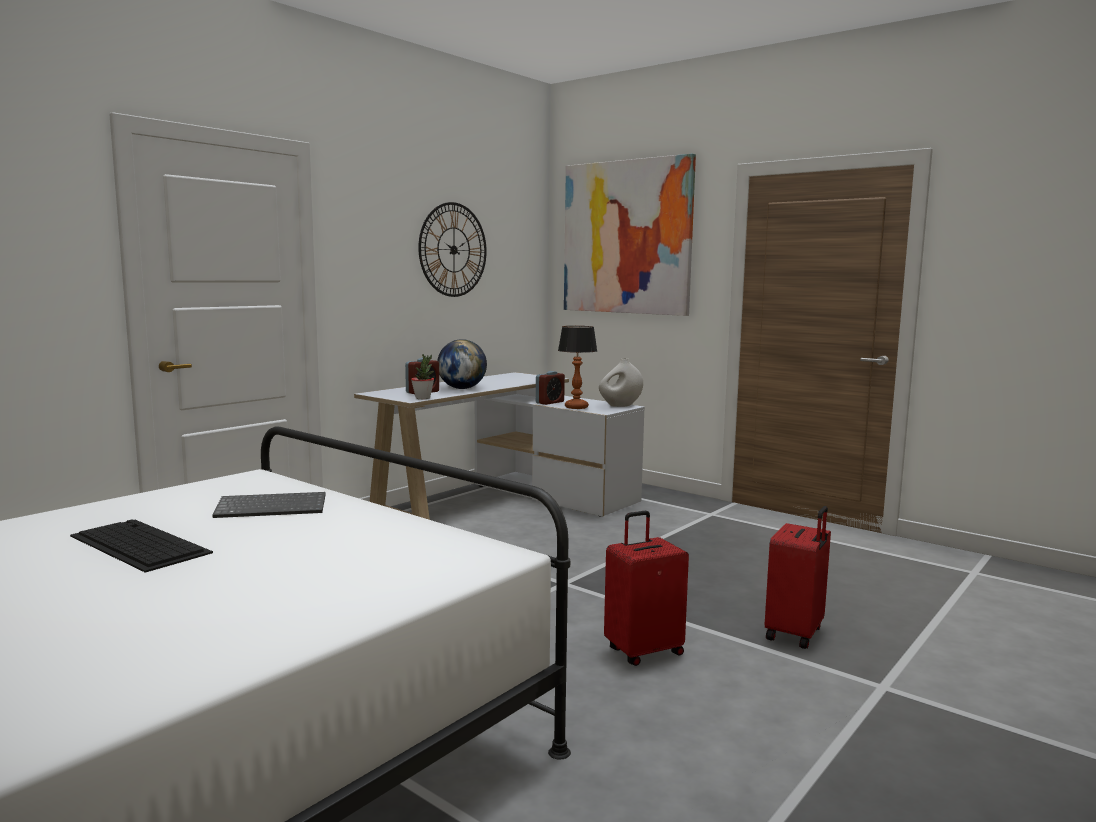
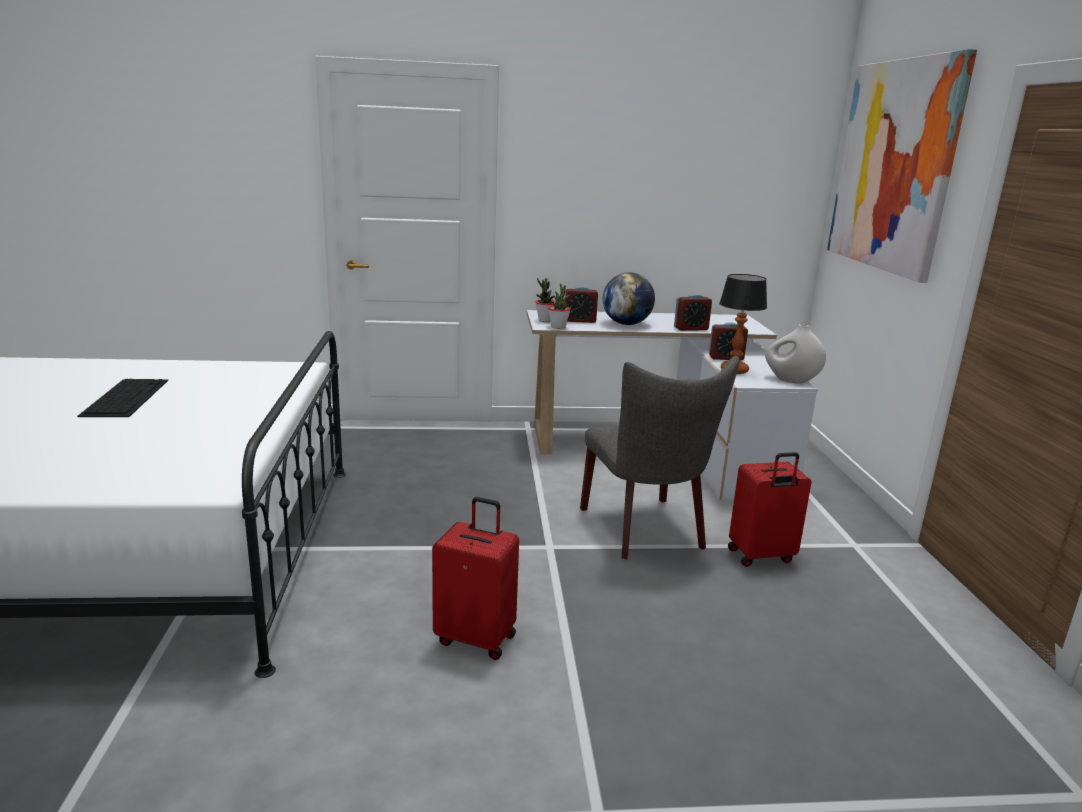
camera: 45 degrees right, 10 degrees up
keyboard [212,492,326,518] -> none
wall clock [418,202,487,297] -> none
red suitcase [765,506,831,649] -> red suitcase moved to [728,452,812,567]
none -> potted plant [536,278,556,322]
none -> grey chair [580,356,739,559]
none -> alarm clock [674,294,712,331]

